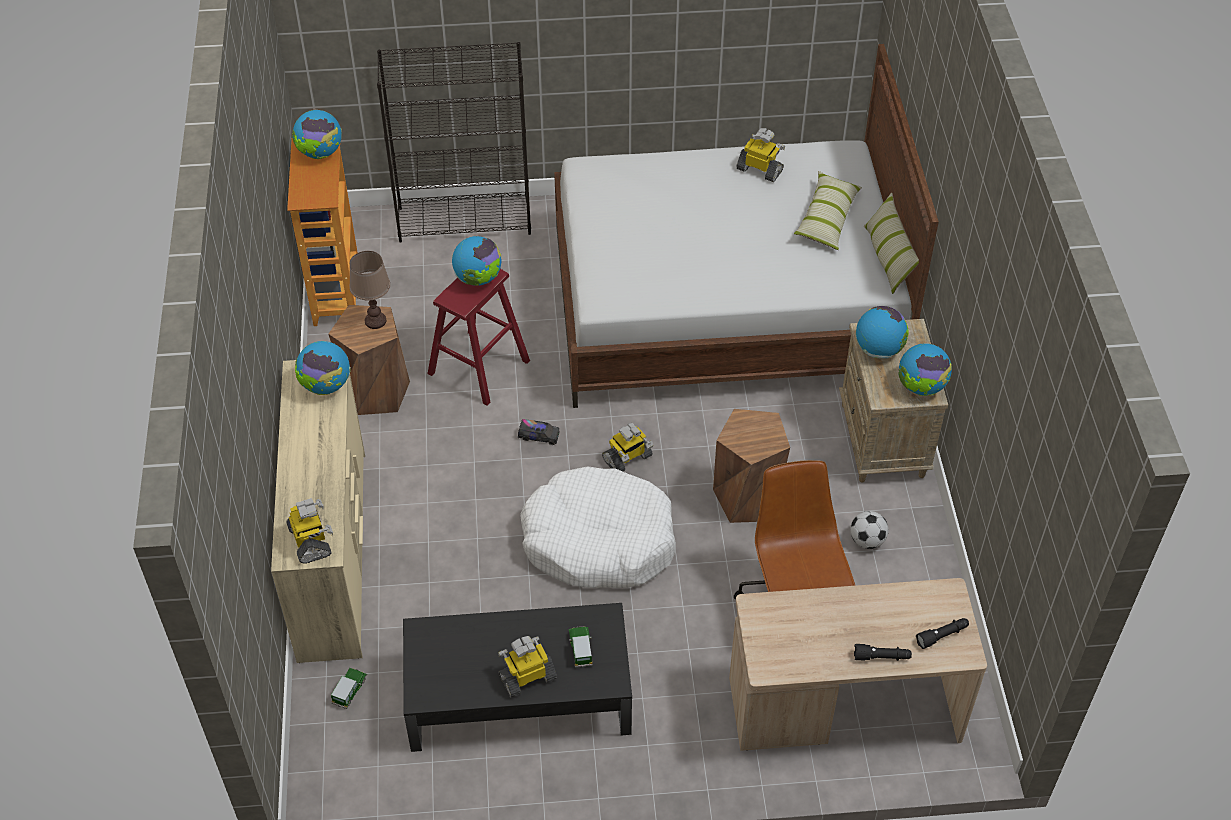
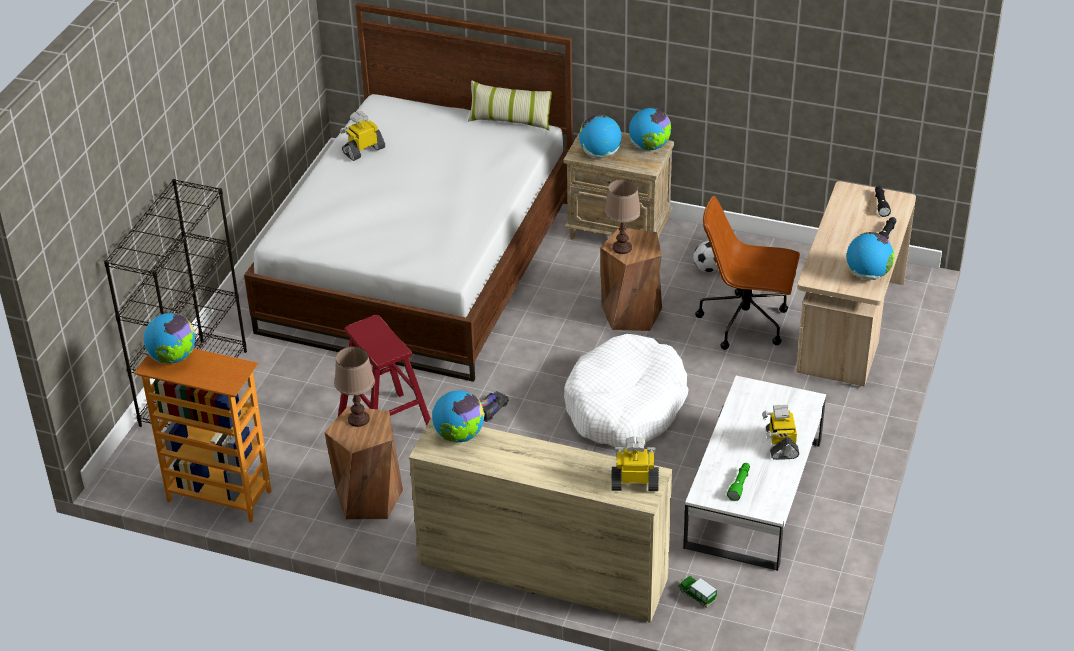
camera: 65 degrees left, 10 degrees down
black coffee table [403,603,632,752] -> white coffee table [683,376,826,571]
globe [452,236,501,286] -> globe moved to [847,232,895,280]
toy car [569,626,593,668] -> none
toy robot [602,423,654,471] -> none
pillow [794,171,862,250] -> none
none -> brown table lamp [604,179,641,254]
none -> green flashlight [727,463,750,501]

